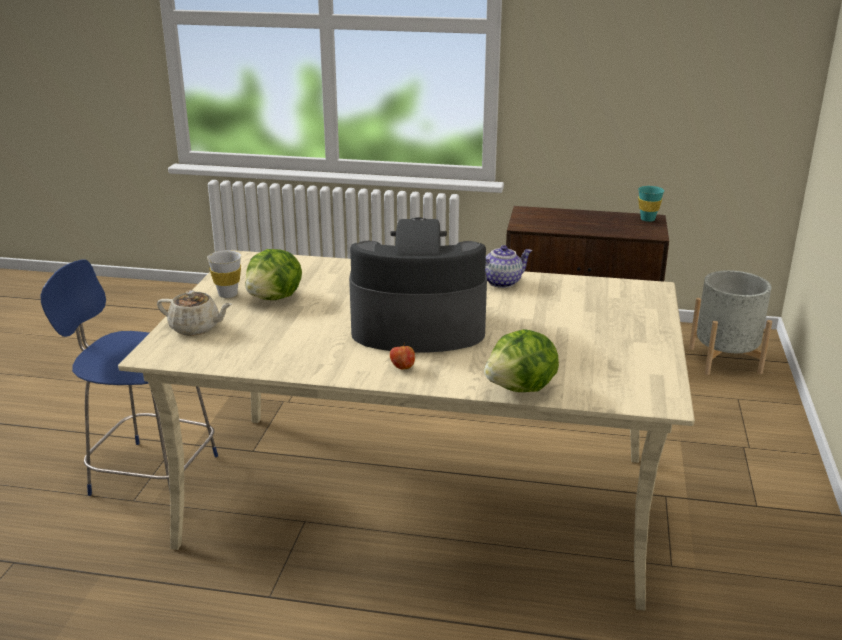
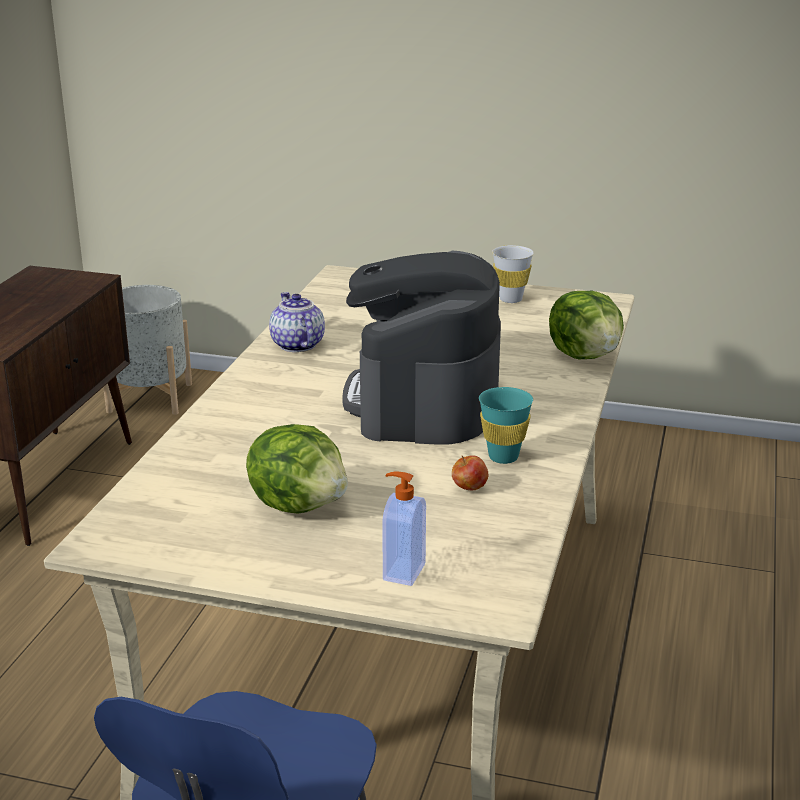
camera: 85 degrees left, 0 degrees up
beige teapot [157,290,232,336] -> soap dispenser [382,471,426,586]
white cup [207,251,241,298] -> white cup moved to [492,245,534,303]
apple [390,343,415,370] -> apple moved to [452,455,488,490]
turquoise cup [638,186,664,222] -> turquoise cup moved to [479,387,533,464]

